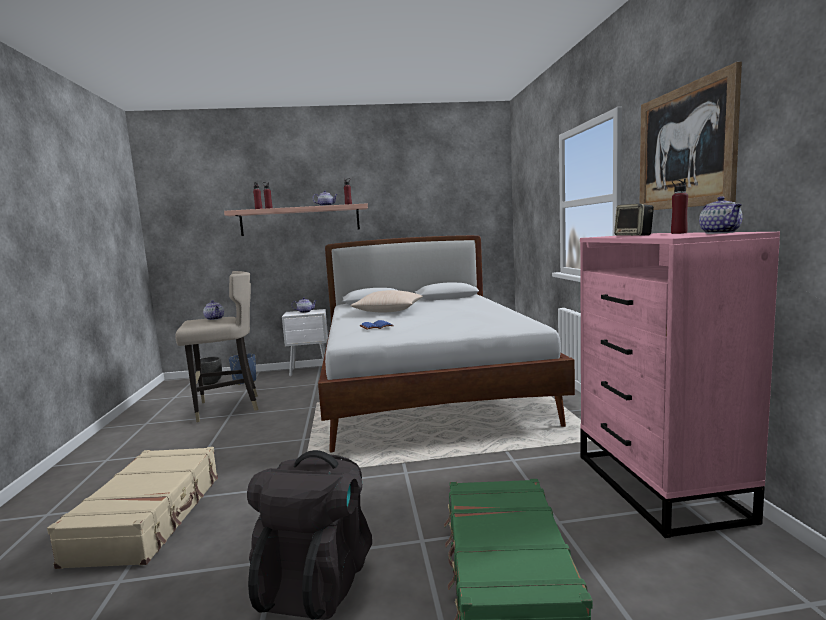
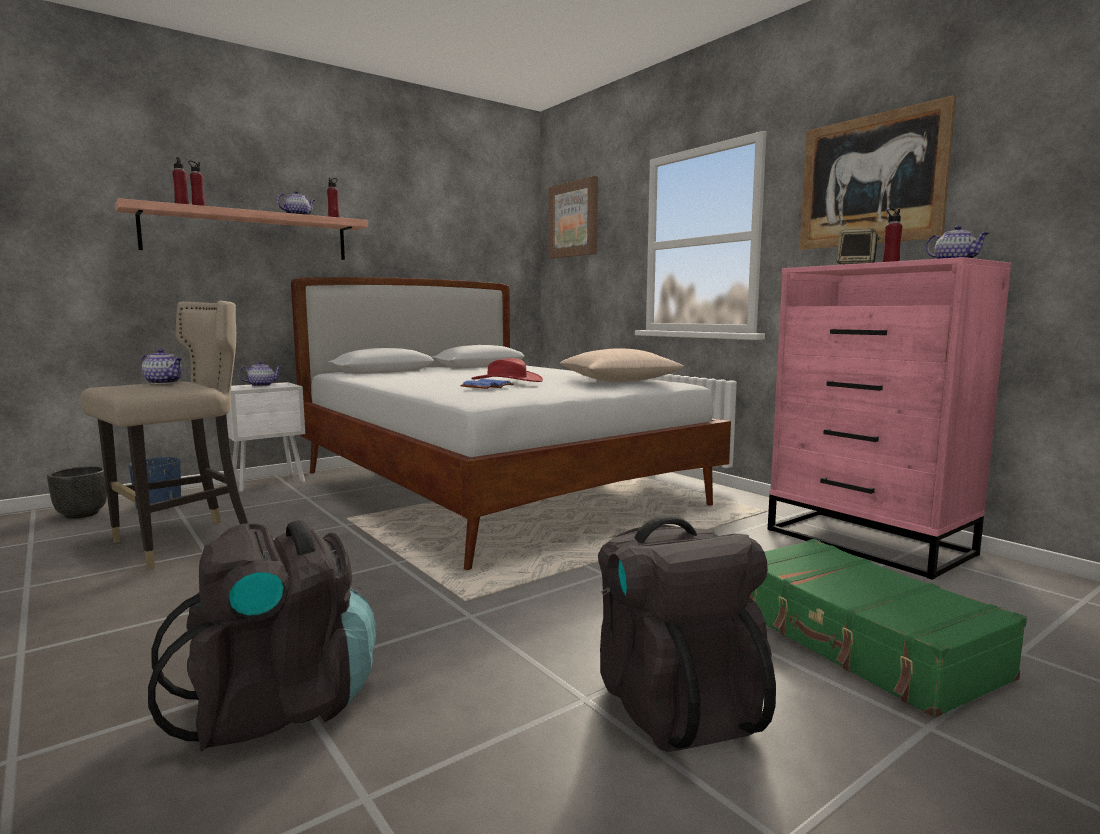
camera: 30 degrees left, 0 degrees up
beige suitcase [47,447,218,569] -> black backpack [148,520,376,751]
beige pillow [350,290,423,312] -> beige pillow moved to [560,348,684,382]
none -> red hat [471,358,543,382]
none -> picture [548,176,598,259]

